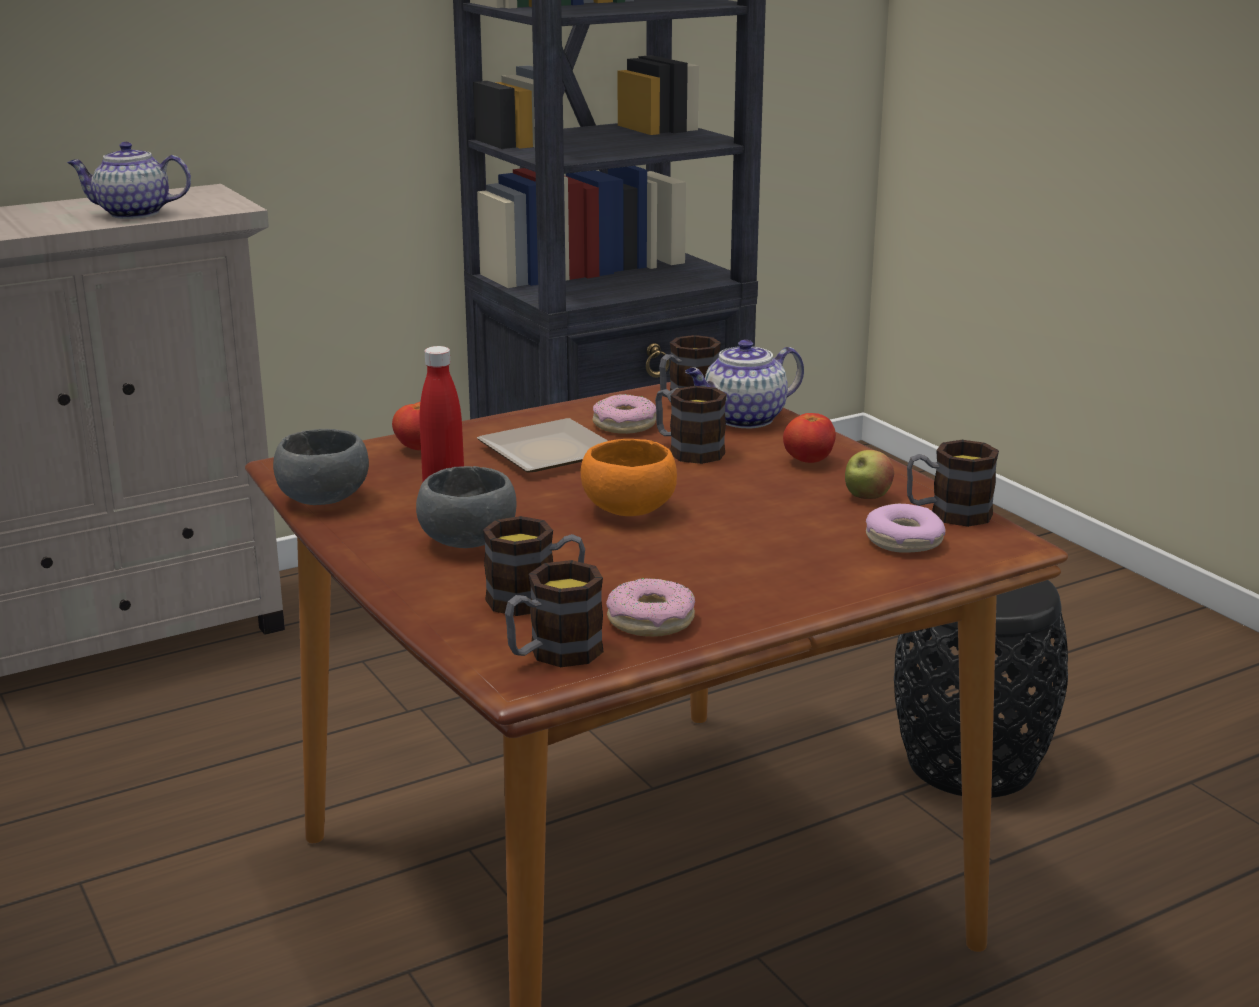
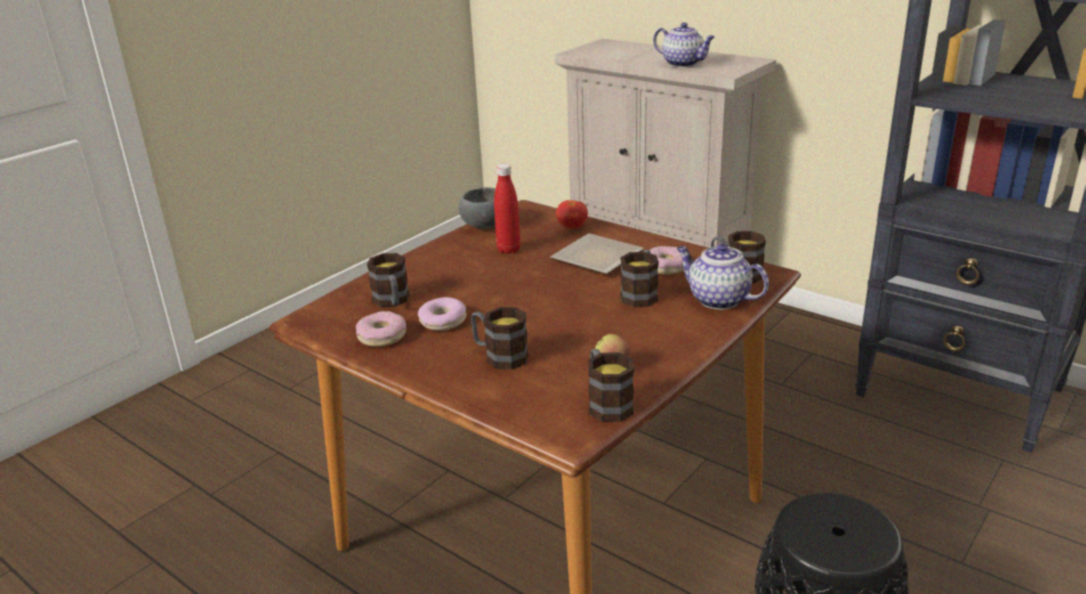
camera: 70 degrees right, 5 degrees up
teapot [67,142,191,219] -> teapot turned 150 degrees clockwise [653,22,715,67]
grey bowl [416,466,517,548] -> none
mug [505,560,604,667] -> mug moved to [471,307,529,370]
orange bowl [581,439,677,516] -> none
tomato [783,413,836,463] -> none
donut [866,504,946,553] -> donut moved to [418,297,466,331]

